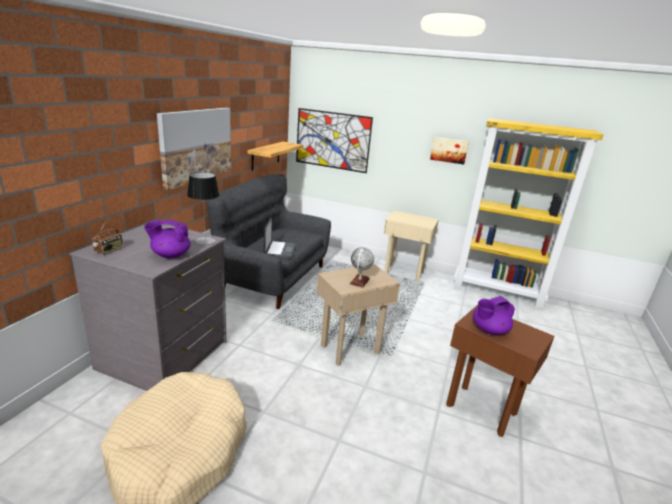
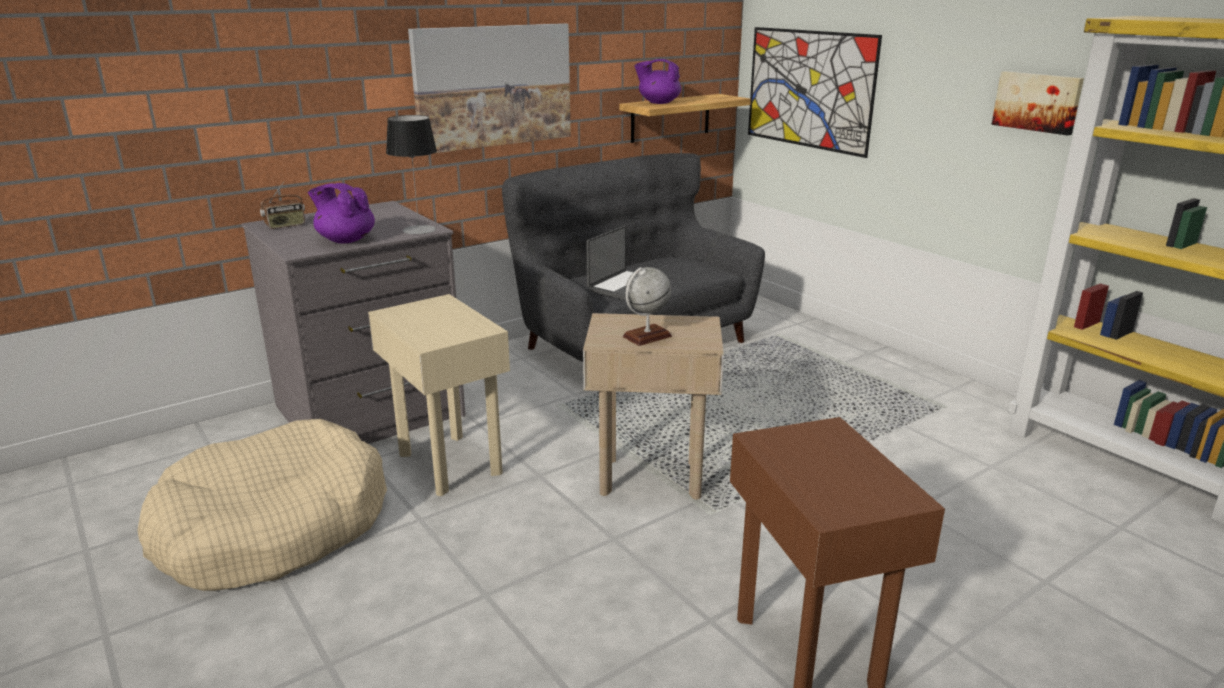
camera: 35 degrees right, 0 degrees up
beige side table [384,211,439,282] -> beige side table moved to [368,294,510,496]
purple teapot [473,296,515,335] -> purple teapot moved to [635,59,681,104]

